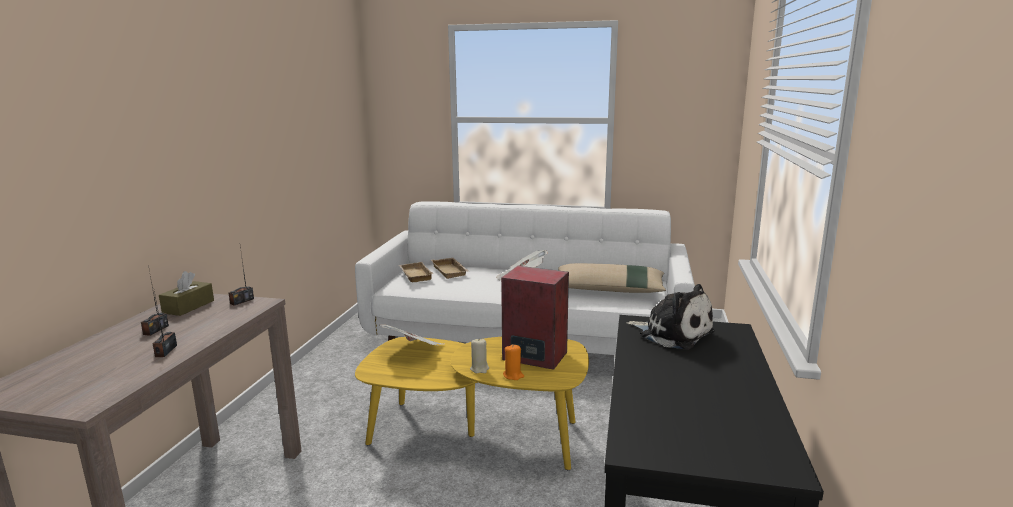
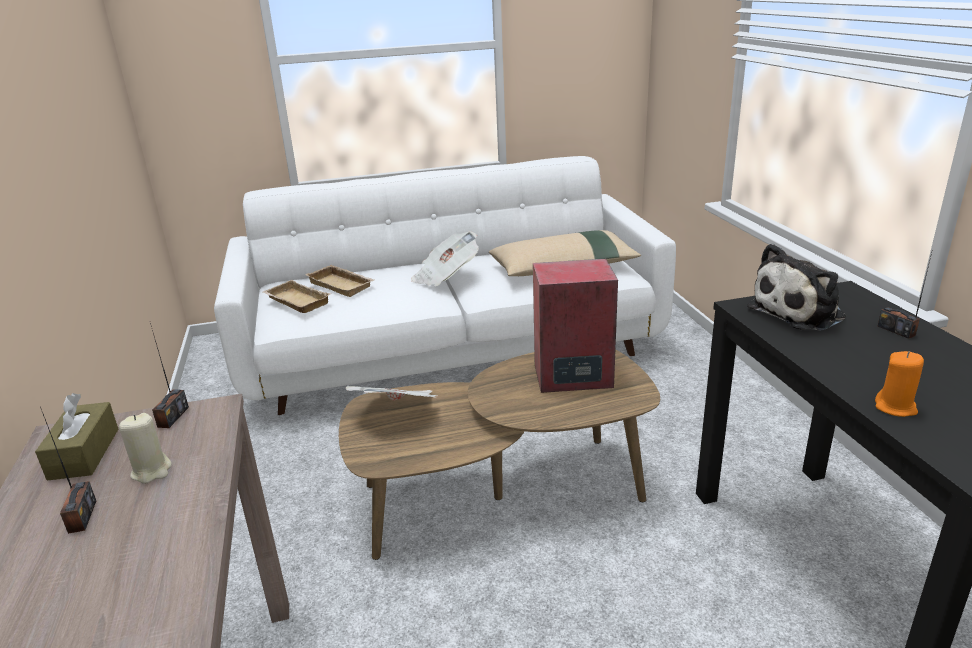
camera: 25 degrees left, 10 degrees up
radio [152,291,177,357] -> radio moved to [878,253,932,339]
yellow coffee table [355,337,589,470] -> brown coffee table [339,349,660,560]
beige candle [470,339,489,373] -> beige candle moved to [119,413,172,484]
orange candle [503,345,524,380] -> orange candle moved to [875,351,924,417]
plush toy [626,284,715,350] -> plush toy turned 135 degrees clockwise [747,244,846,331]

